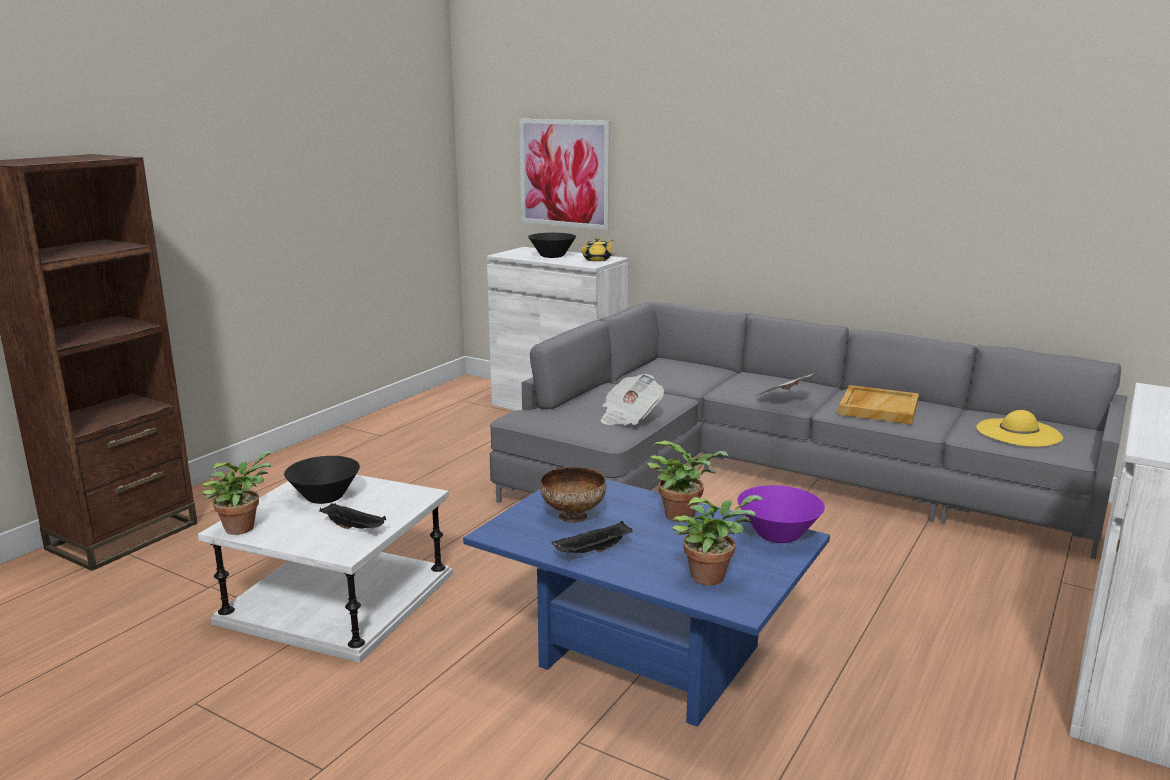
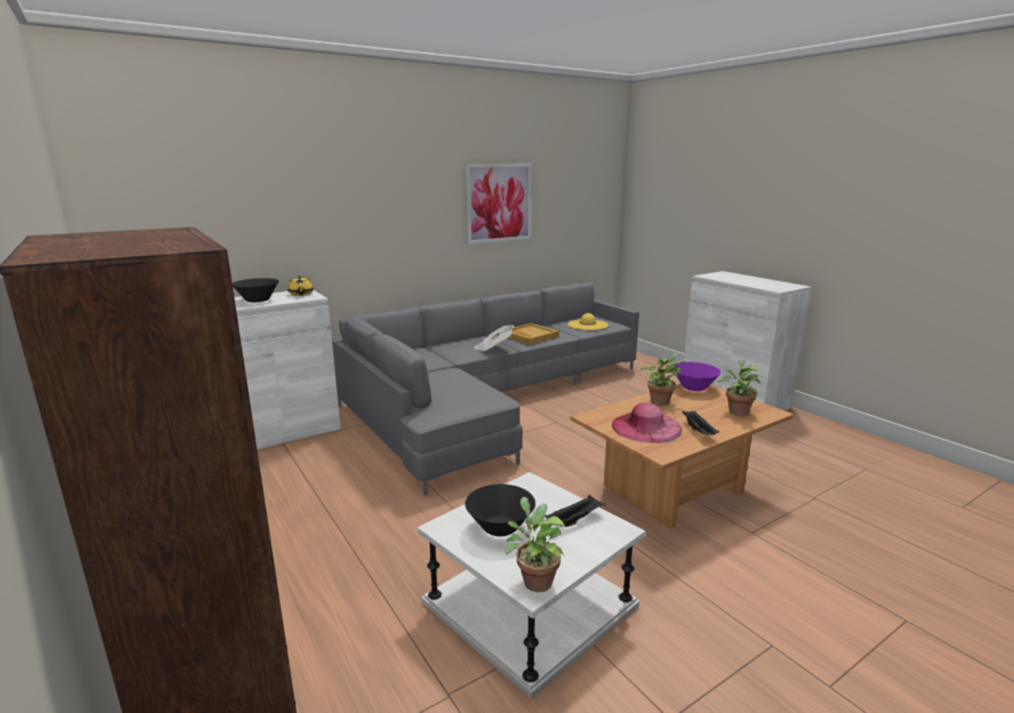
camera: 65 degrees left, 0 degrees up
blue coffee table [463,479,830,727] -> brown coffee table [570,384,794,528]
picture [519,119,610,230] -> picture moved to [466,164,532,244]
bowl [540,467,606,523] -> pink hat [612,403,682,443]
newspaper [600,374,664,425] -> none

